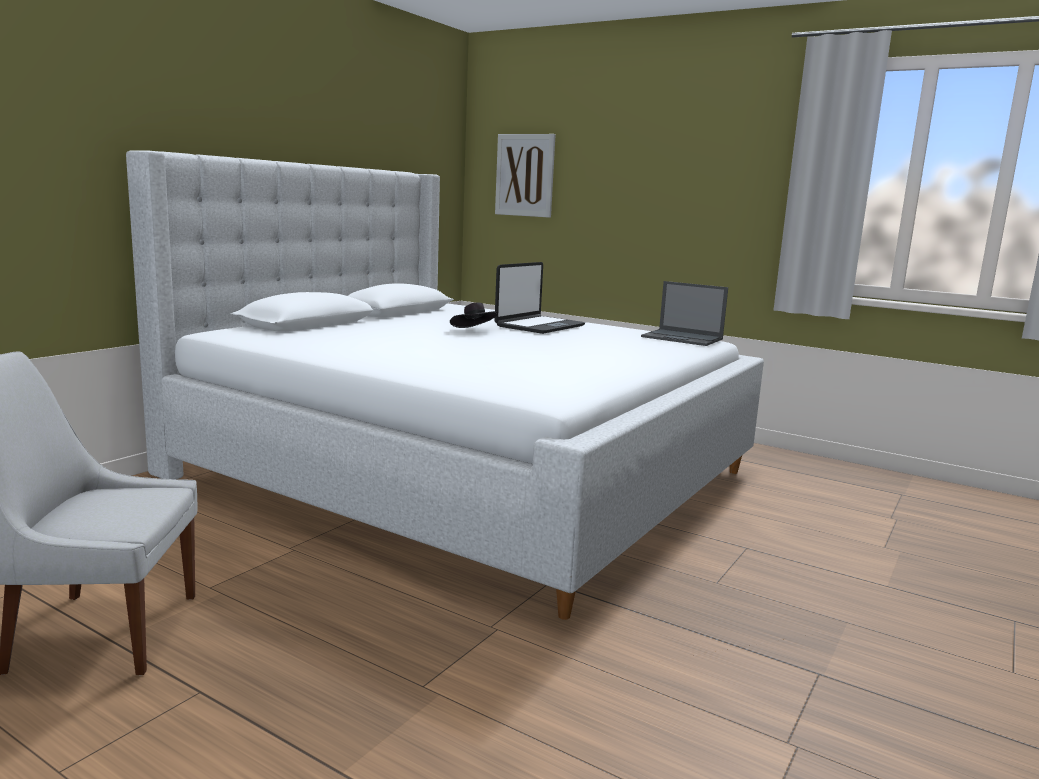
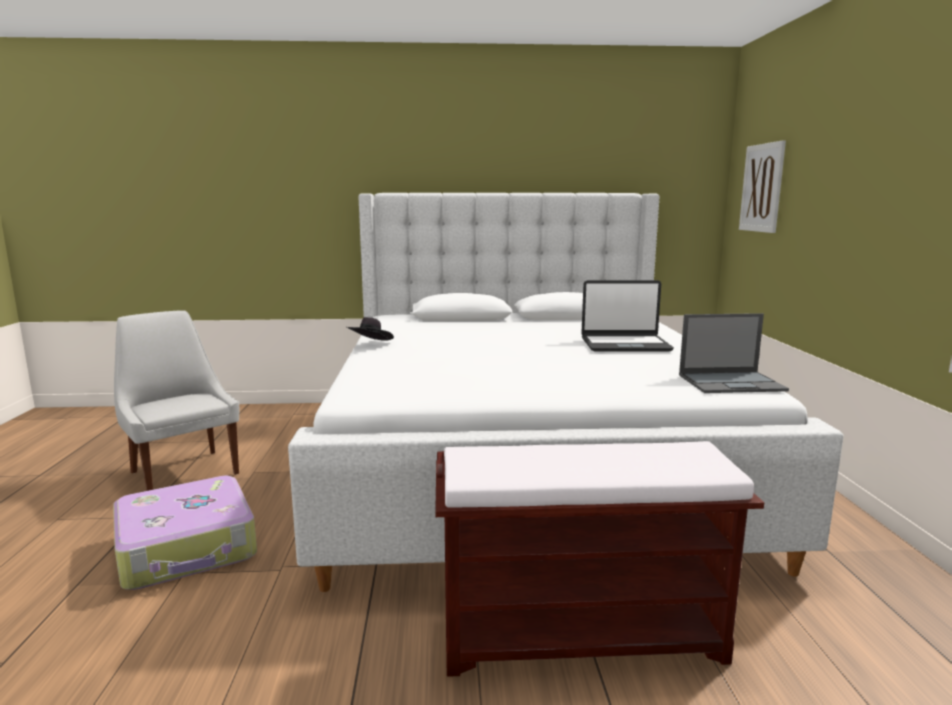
camera: 55 degrees right, 0 degrees up
black hat [450,303,498,328] -> black hat moved to [347,317,394,341]
laptop [641,281,728,346] -> laptop turned 90 degrees counterclockwise [679,313,789,393]
none -> suitcase [113,476,257,590]
none -> brown bench [435,441,764,677]

